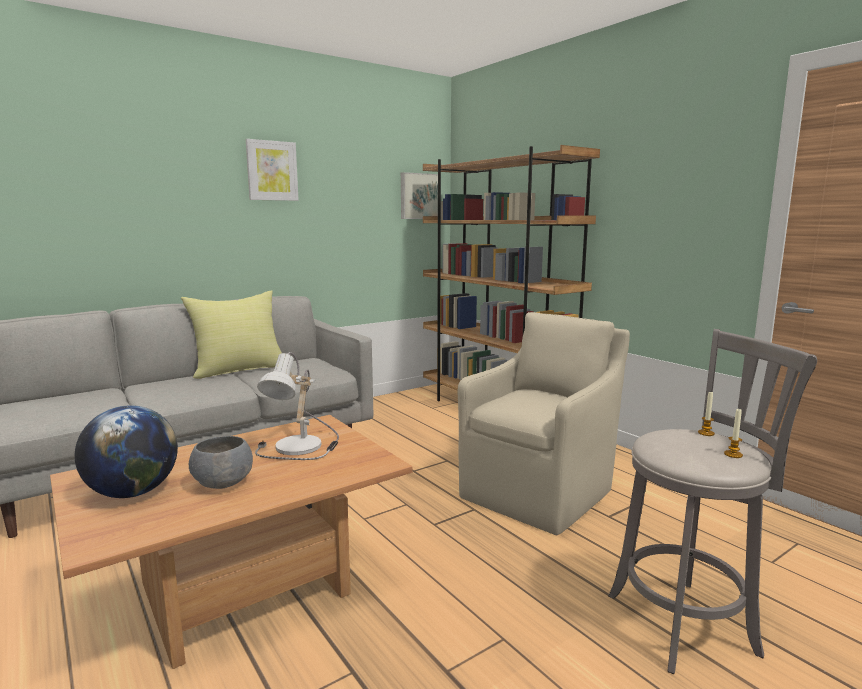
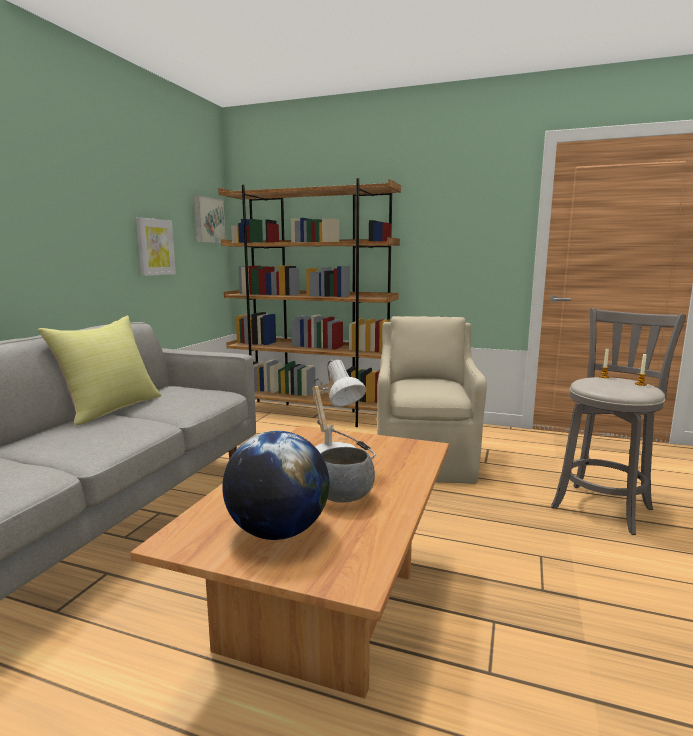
camera: 35 degrees left, 0 degrees up
picture [246,139,299,201] -> picture moved to [136,217,176,276]

